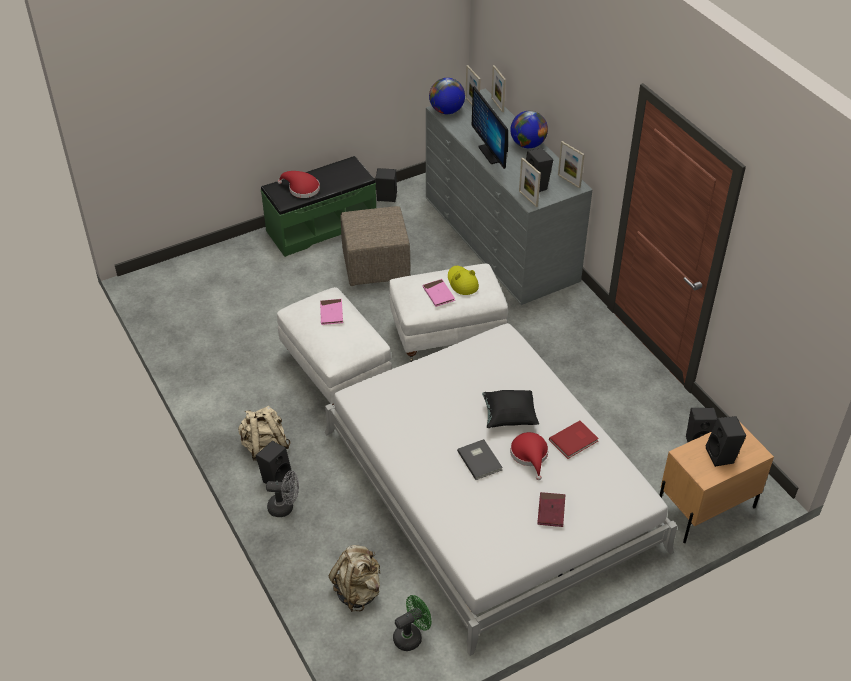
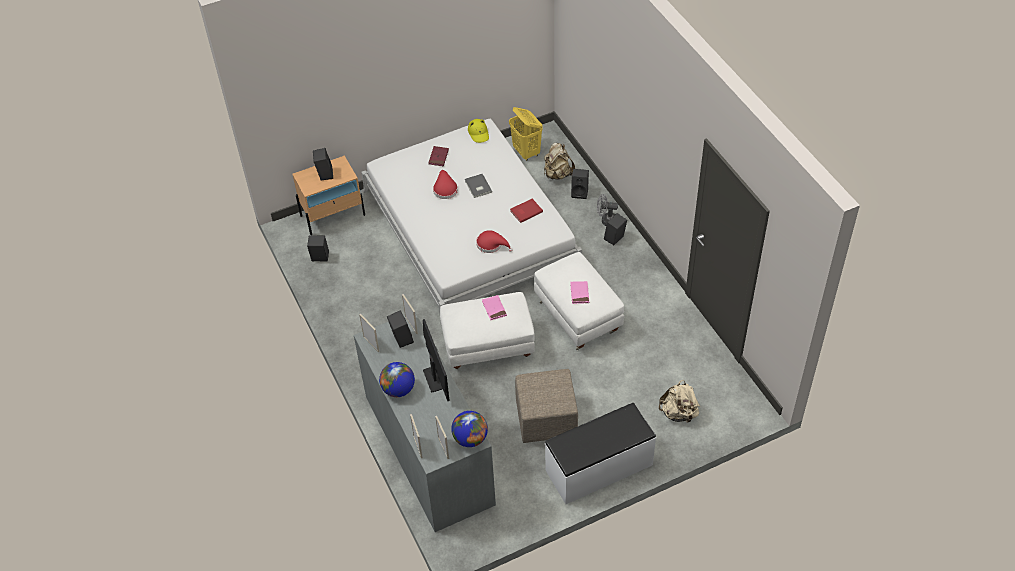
camera: 175 degrees left, 5 degrees up
beige backpack [238,406,291,461] -> beige backpack moved to [658,380,700,424]
green bench [261,156,376,257] -> white bench [545,403,656,504]
red hat [278,171,320,198] -> red hat moved to [476,230,512,253]
black speaker [375,168,397,202] -> black speaker moved to [571,169,589,199]
green fan [393,595,432,651] -> yellow laundry basket [509,107,543,161]
yellow hat [448,266,479,295] -> yellow hat moved to [468,119,489,143]
black pillow [482,390,539,428] -> none
red book [549,421,599,459] -> red book moved to [510,199,543,223]

